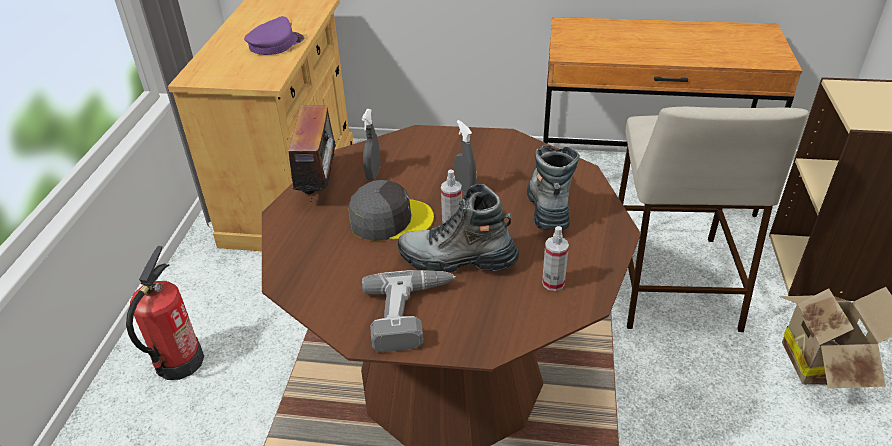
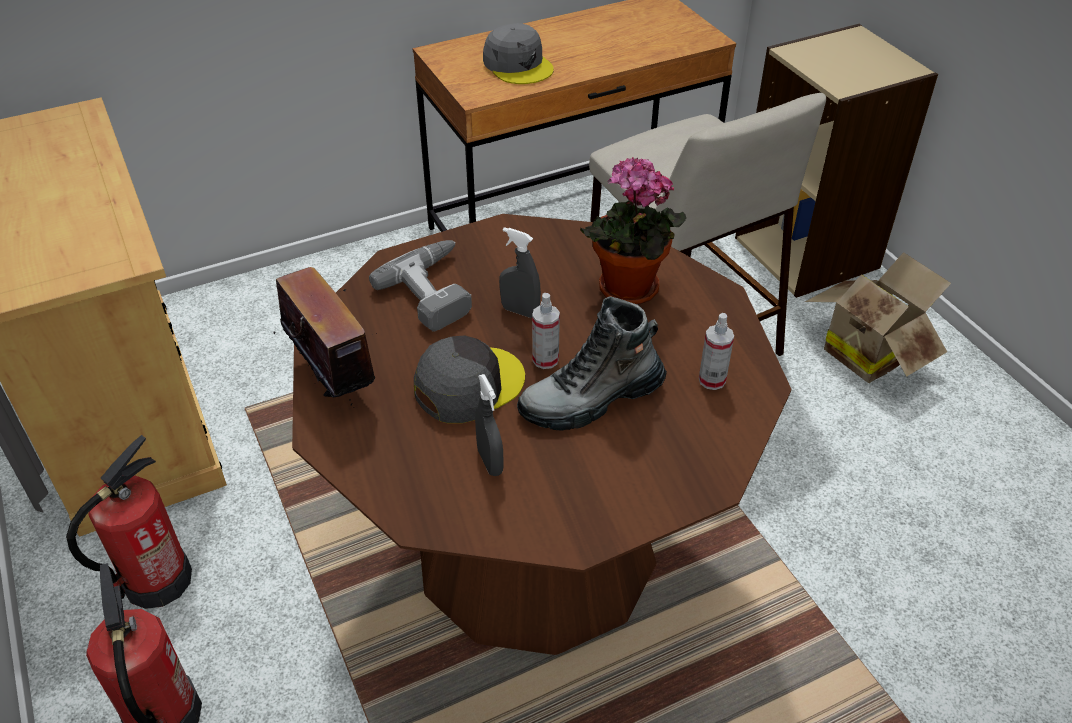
camera: 35 degrees left, 5 degrees up
purple cap [244,16,304,55] -> none
grey spray bottle [362,109,380,181] -> grey spray bottle moved to [475,374,504,476]
power drill [362,270,456,352] -> power drill moved to [369,240,472,332]
boot [527,144,579,230] -> potted plant [580,157,686,304]
none -> fire extinguisher [66,435,192,609]
none -> grey cap [483,23,554,84]

